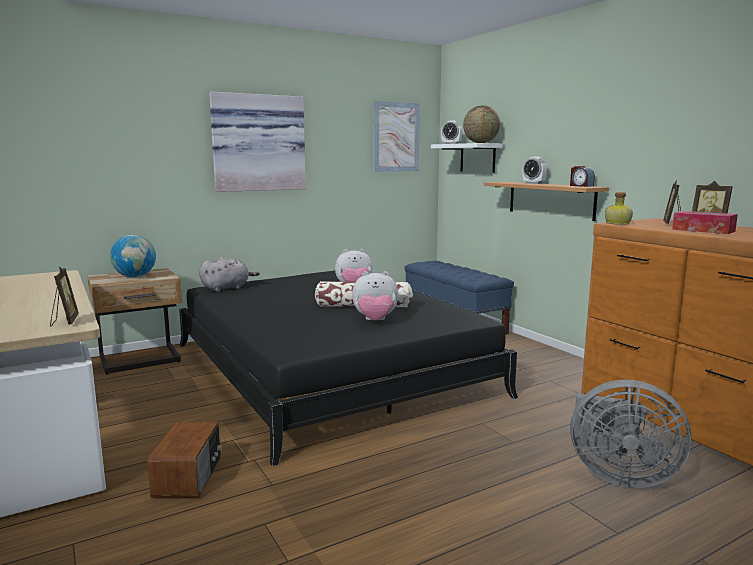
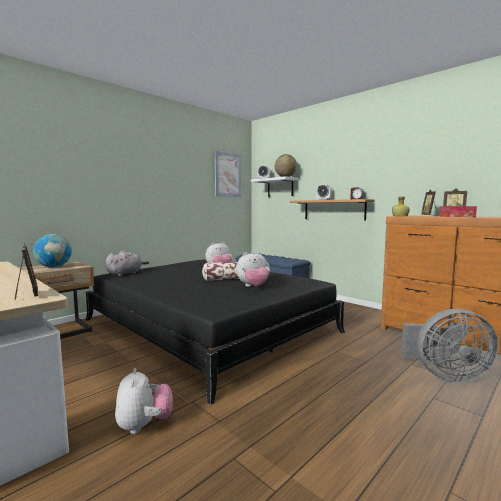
camera: 15 degrees left, 5 degrees down
radio [147,422,222,498] -> plush toy [115,368,173,434]
picture [209,91,306,192] -> none

